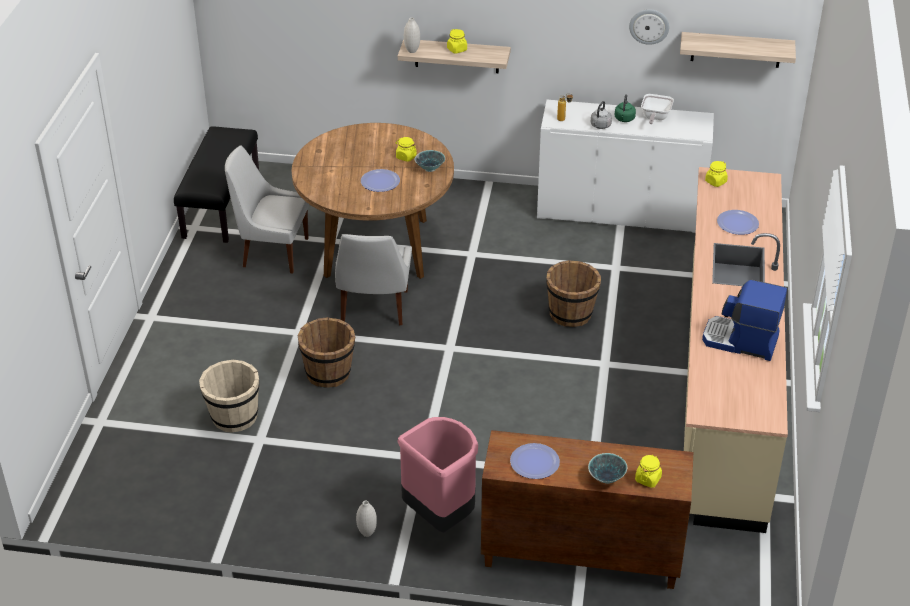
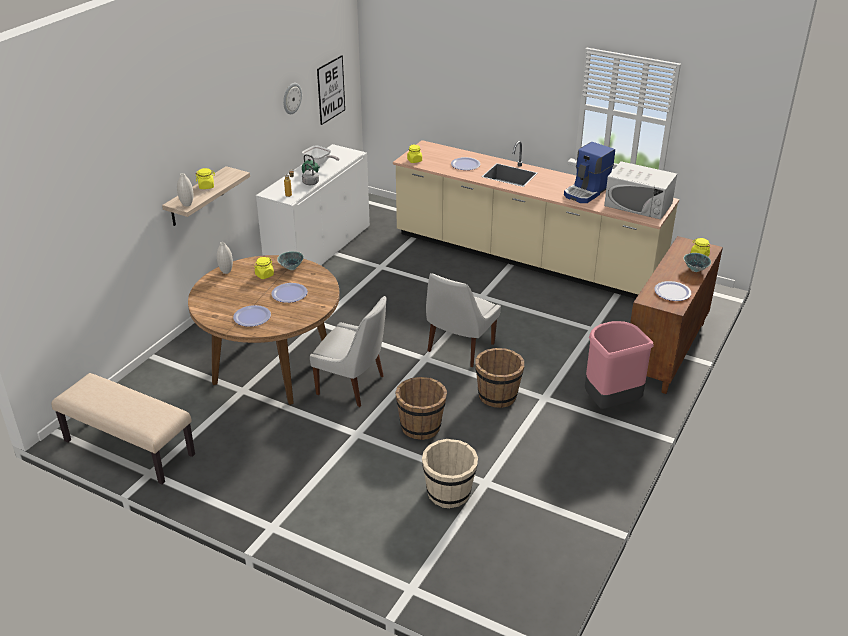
camera: 70 degrees left, 5 degrees down
black bench [174,126,259,243] -> beige bench [51,373,195,485]
white chair [225,146,309,274] -> white chair moved to [426,273,501,367]
white vase [356,501,377,537] -> white vase moved to [217,242,233,274]
brown bucket [546,260,601,327] -> brown bucket moved to [475,348,525,408]
shelf [680,32,796,68] -> picture [317,55,345,125]
none -> plate [233,305,271,327]
none -> white microwave [604,161,677,219]

